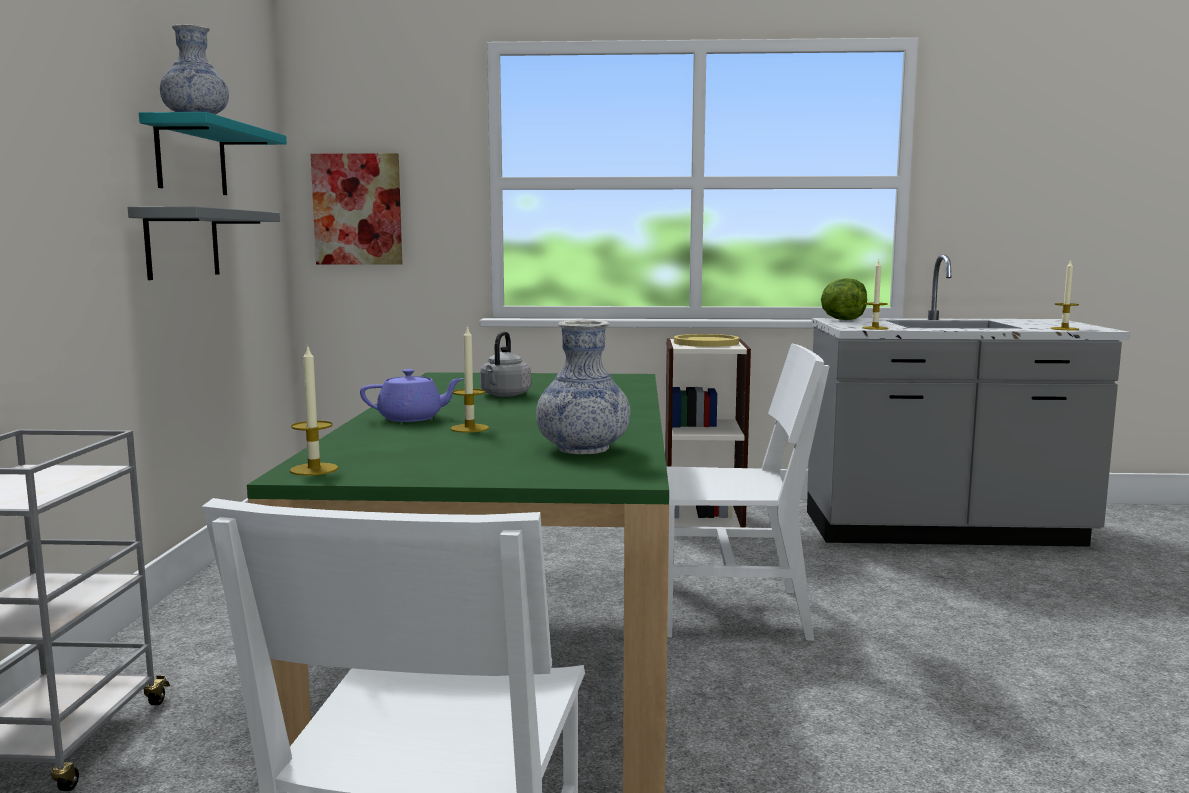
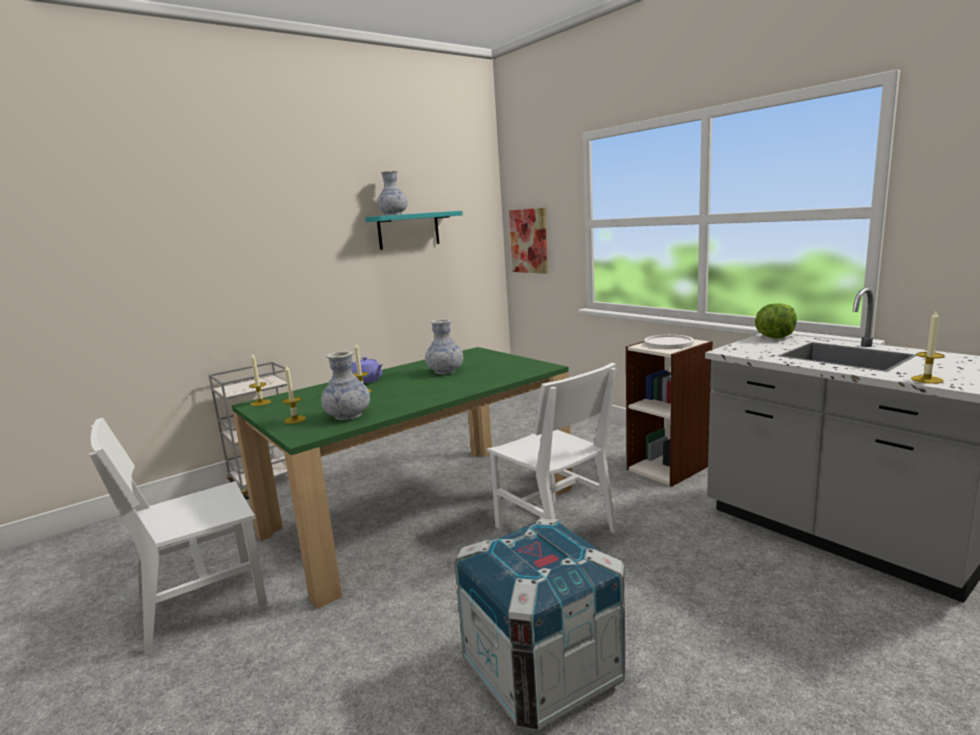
camera: 50 degrees right, 5 degrees up
grey shelf [128,207,280,280] -> none
grey kettle [480,332,531,397] -> vase [425,319,463,374]
yellow plate [674,334,739,347] -> white plate [644,335,694,349]
candle [862,260,889,330] -> candle moved to [282,365,306,424]
none -> crate [454,518,625,731]

